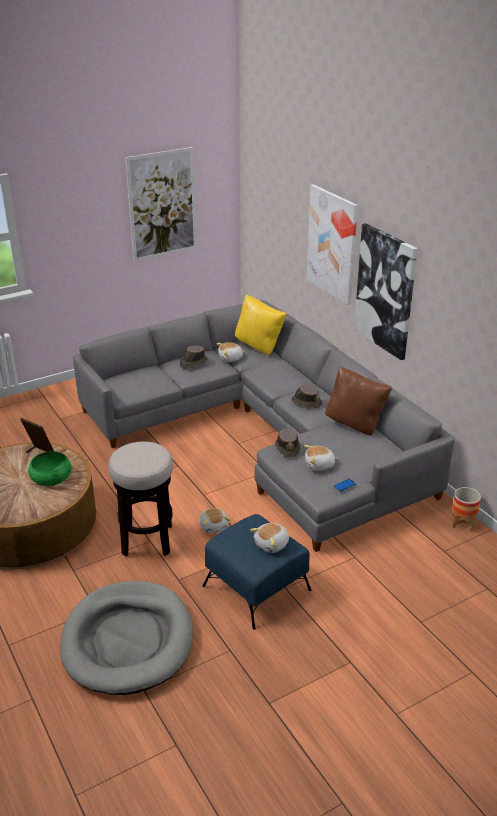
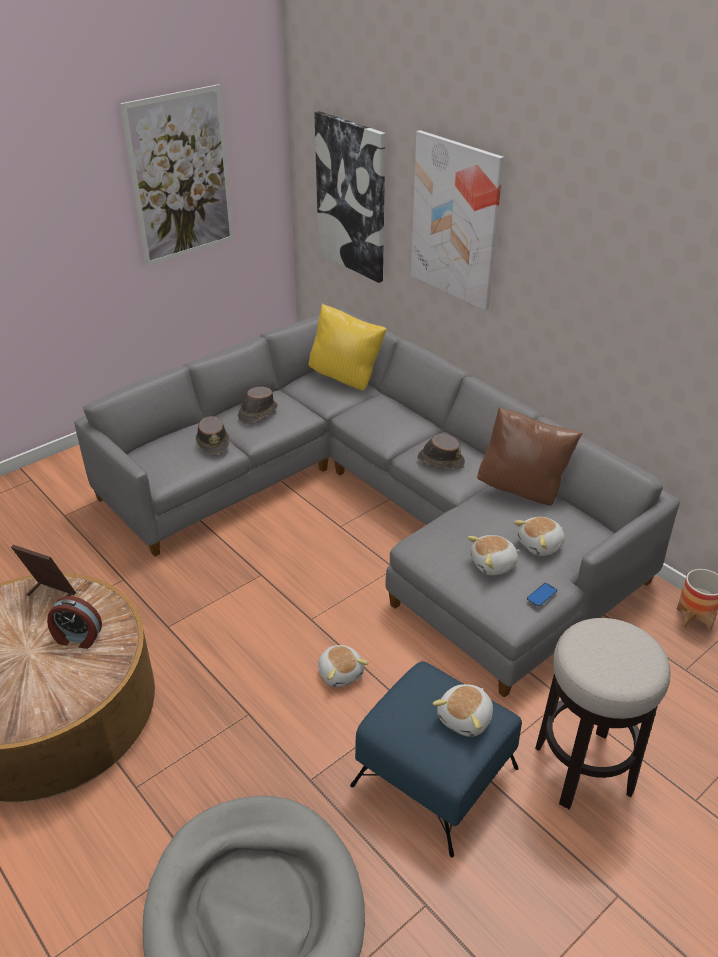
camera: 10 degrees left, 5 degrees up
green bowl [28,451,72,486] -> alarm clock [47,596,102,649]
stool [108,442,173,556] -> stool moved to [535,618,671,810]
plush toy [216,342,245,362] -> plush toy moved to [514,517,565,556]
brown hat [275,429,300,458] -> brown hat moved to [196,416,229,455]
picture [354,223,418,360] -> picture moved to [314,111,385,283]

